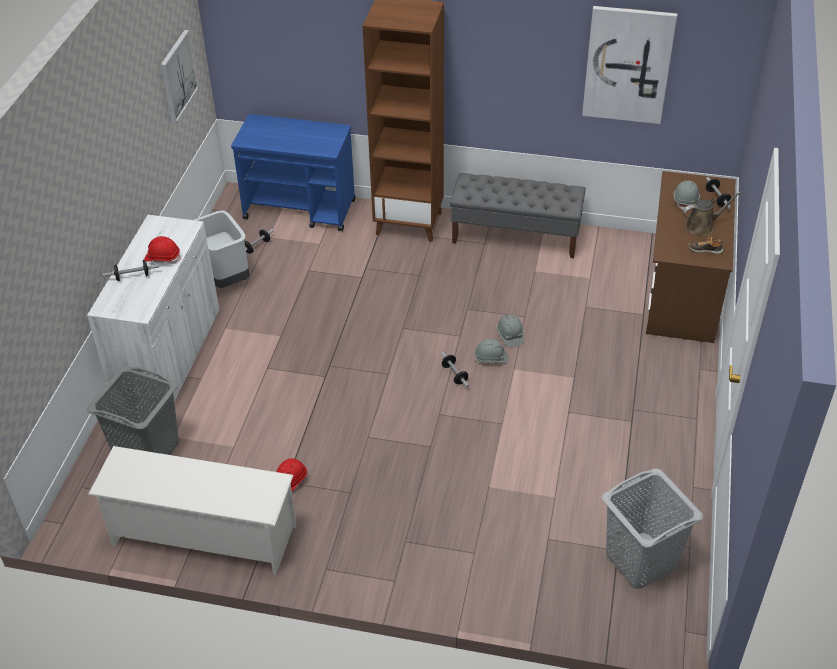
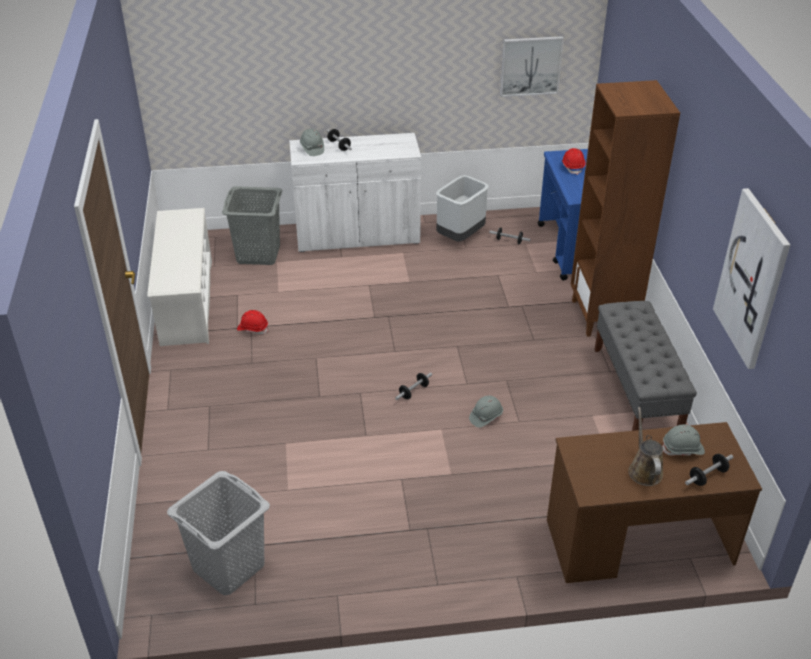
camera: 70 degrees right, 5 degrees down
red hard hat [144,236,181,264] -> red hard hat moved to [561,148,586,175]
grey hard hat [474,338,509,364] -> grey hard hat moved to [300,129,324,156]
brown watering can [683,191,742,235] -> brown watering can turned 150 degrees counterclockwise [628,407,663,486]
shoe [688,236,723,254] -> none

